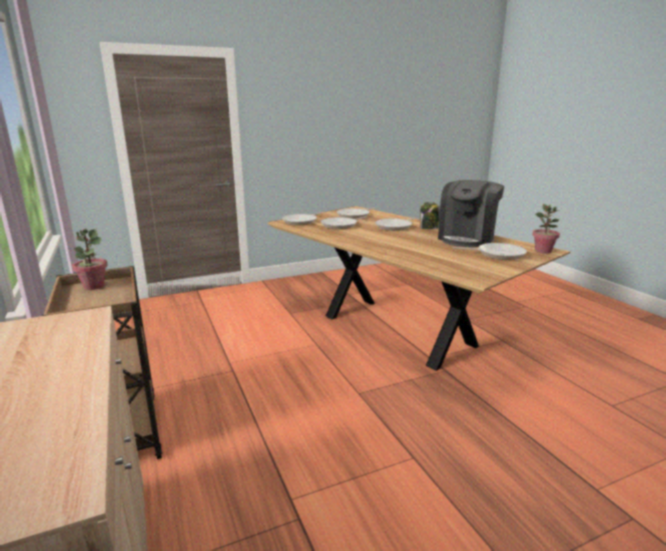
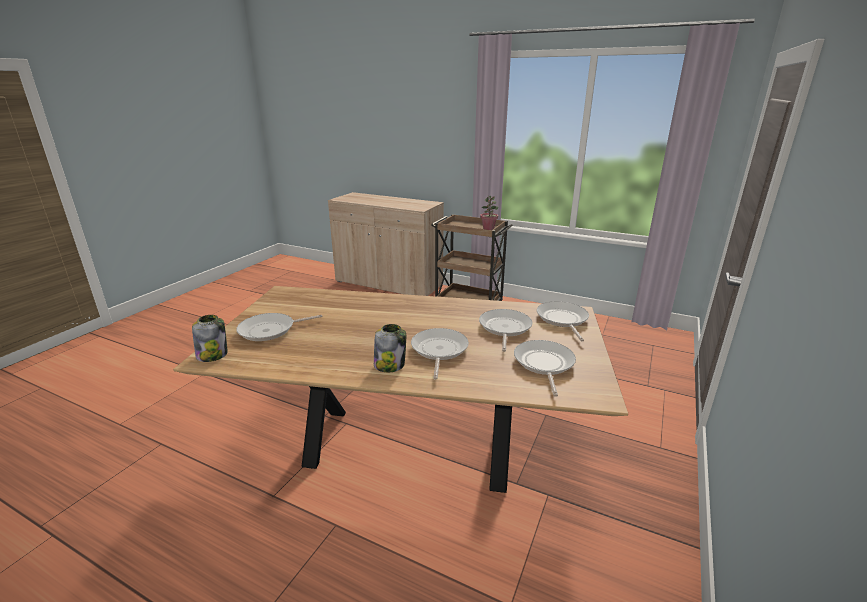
camera: 140 degrees right, 5 degrees up
coffee machine [438,180,504,247] -> none
potted plant [532,204,560,254] -> jar [192,315,228,362]

